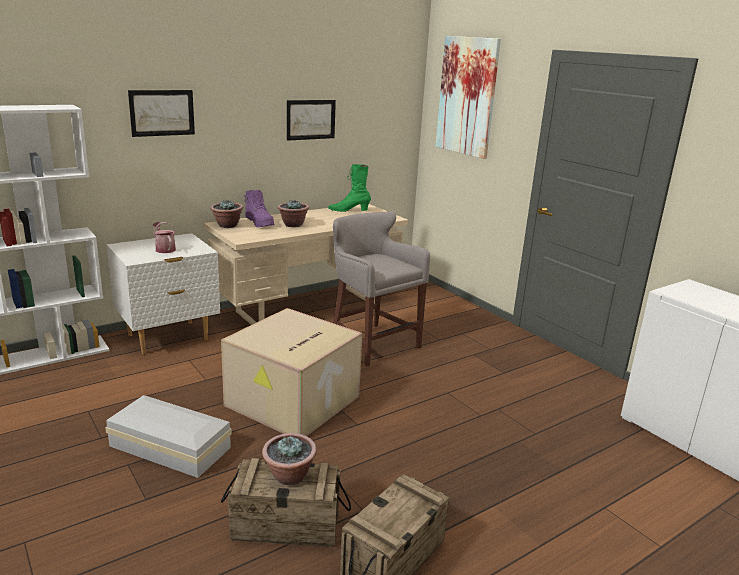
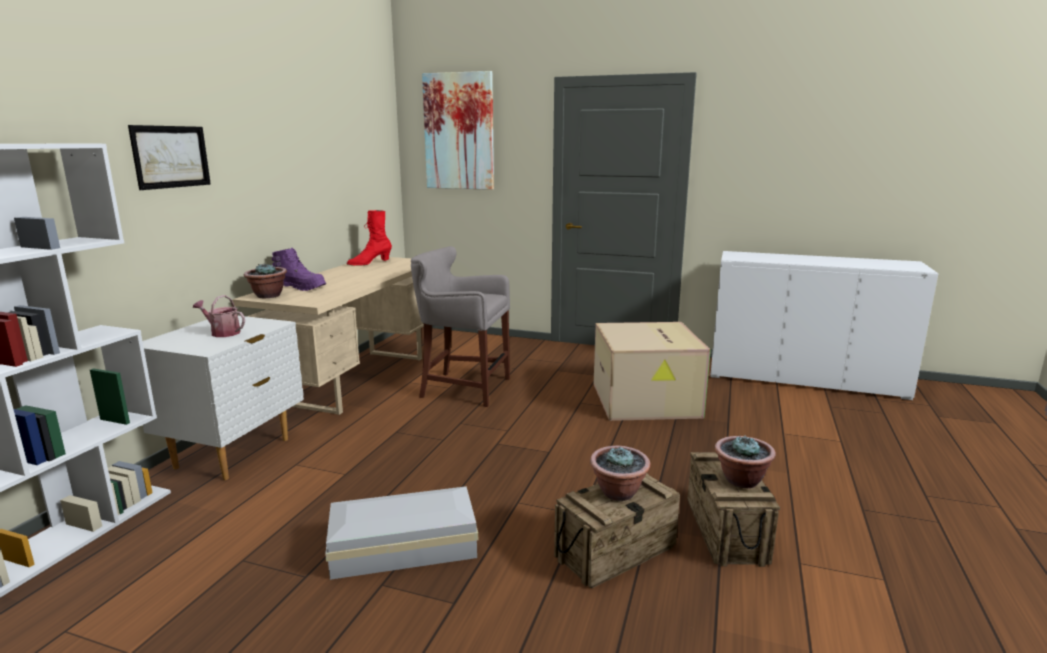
camera: 35 degrees left, 5 degrees down
cardboard box [221,308,363,436] -> cardboard box moved to [594,322,711,421]
potted plant [277,199,309,227] -> potted plant moved to [715,435,776,488]
picture [287,100,336,141] -> none
green boot [328,164,371,212] -> red boot [347,210,392,265]

